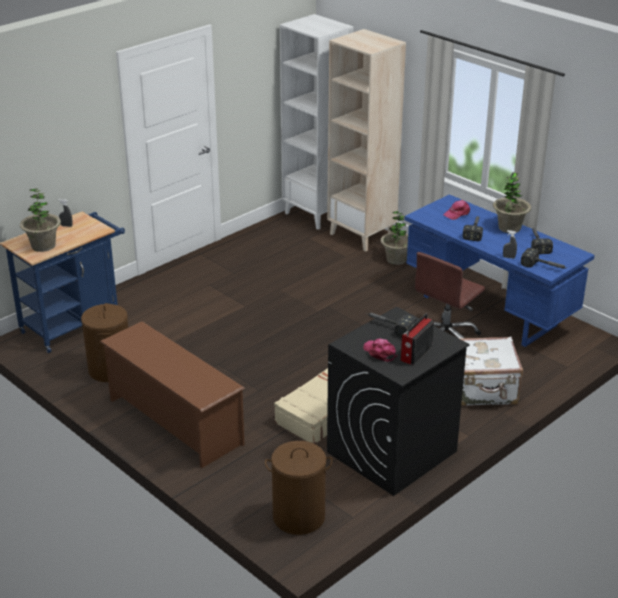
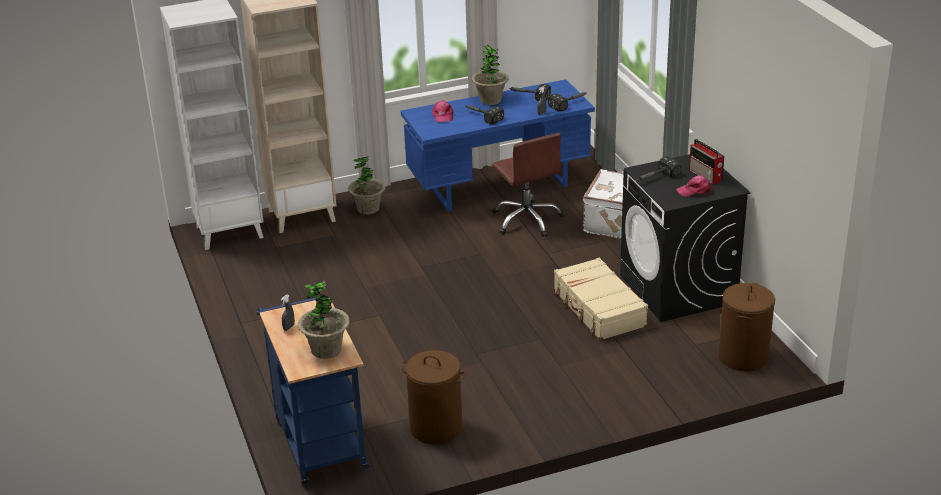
camera: 65 degrees left, 0 degrees up
brown shoe rack [100,321,245,468] -> none

